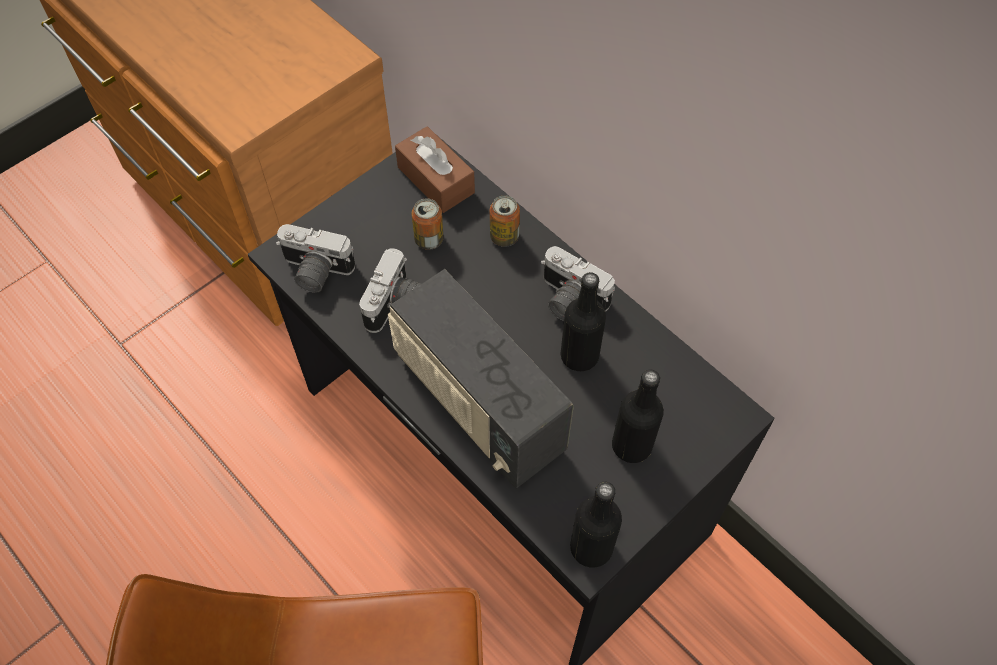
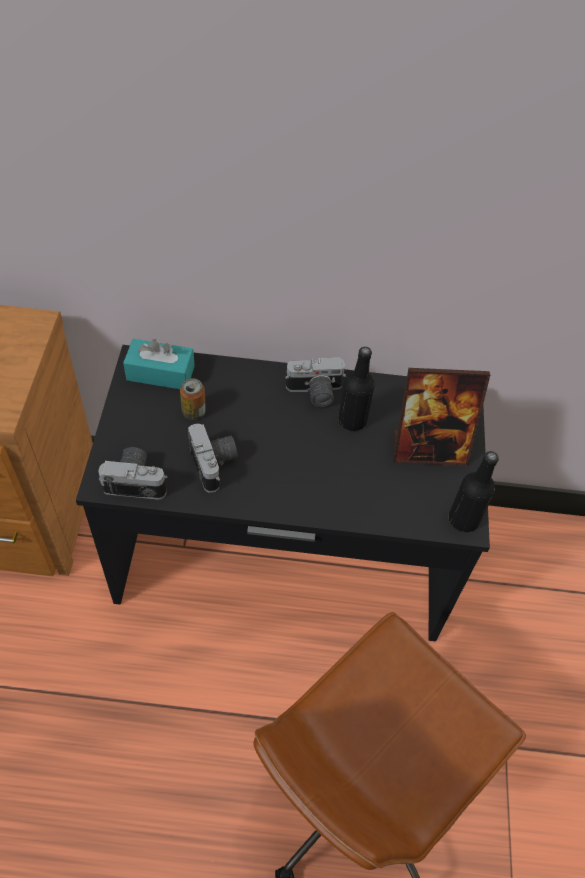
camera: 45 degrees left, 5 degrees down
camera [276,224,355,293] -> camera turned 150 degrees counterclockwise [98,447,167,500]
radio [388,269,574,489] -> none
brown tissue box [395,127,475,213] -> turquoise tissue box [123,339,195,389]
can [490,196,520,247] -> none
black bottle [612,370,664,463] -> picture frame [393,368,490,466]

